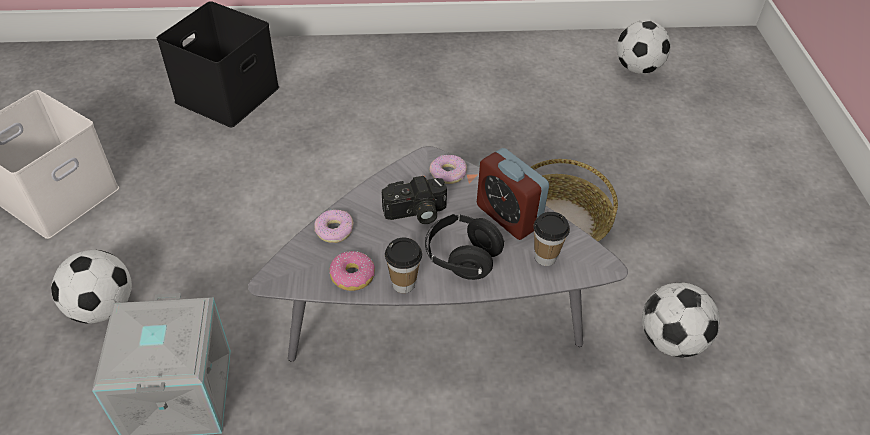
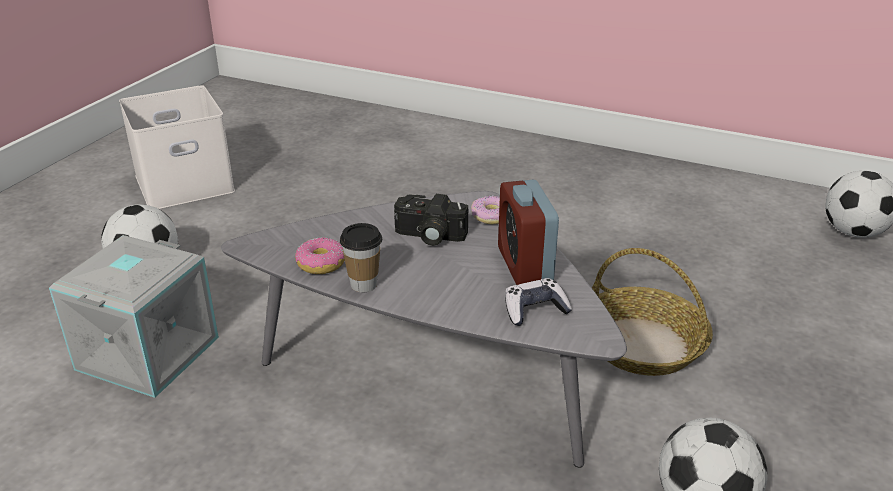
camera: 30 degrees right, 15 degrees down
black storage box [157,1,279,128] -> none
donut [315,210,354,243] -> none
black headphones [425,214,505,280] -> none
cup [534,212,570,266] -> game controller [505,278,572,326]

